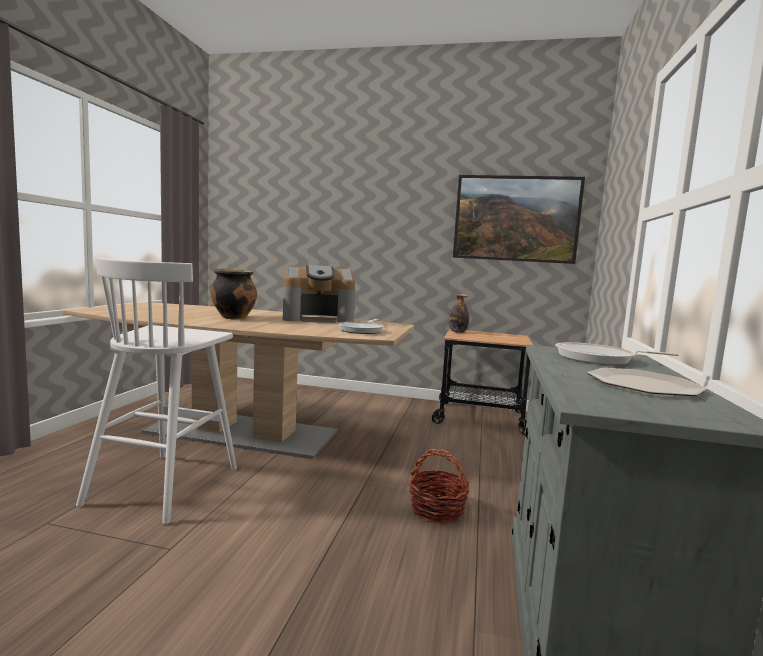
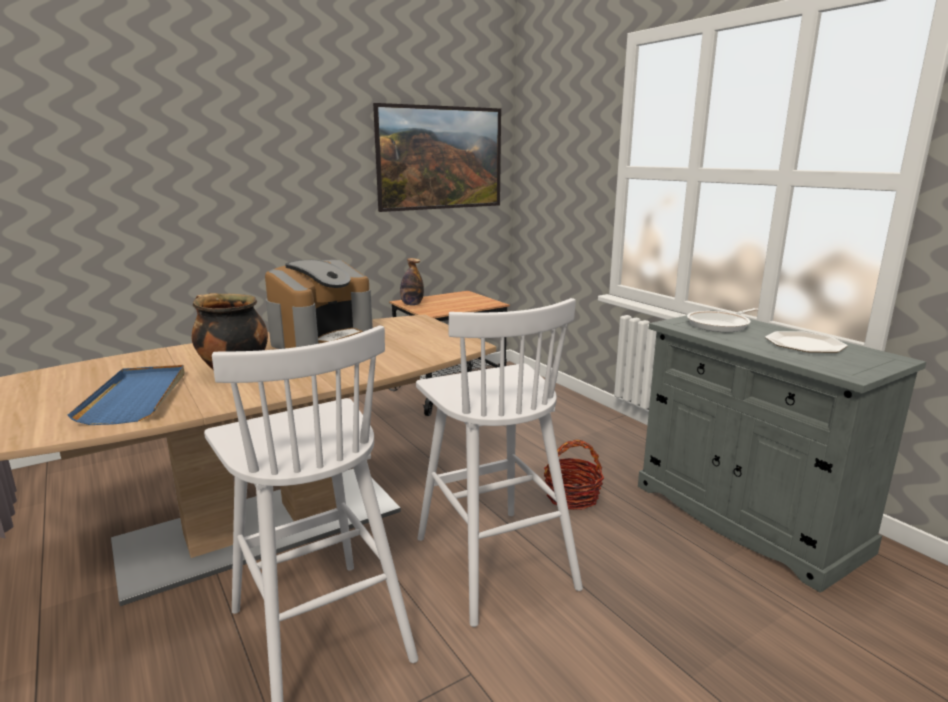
camera: 45 degrees left, 10 degrees up
frying pan [339,319,383,334] -> none
none -> blue tray [68,365,184,425]
none -> white stool [416,298,583,627]

